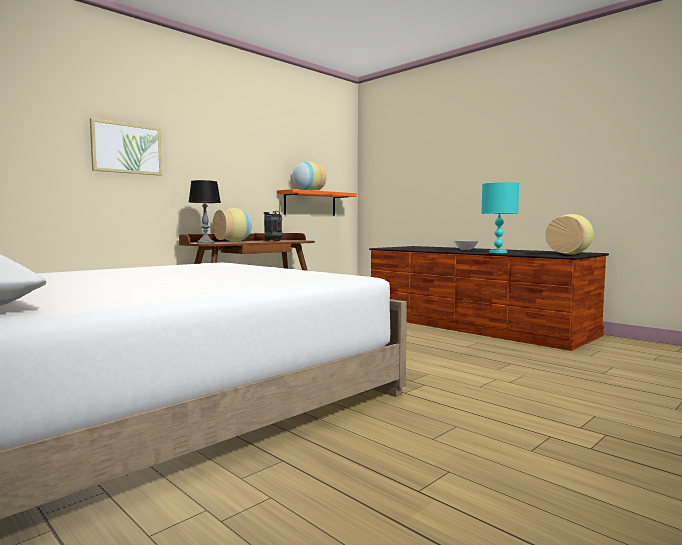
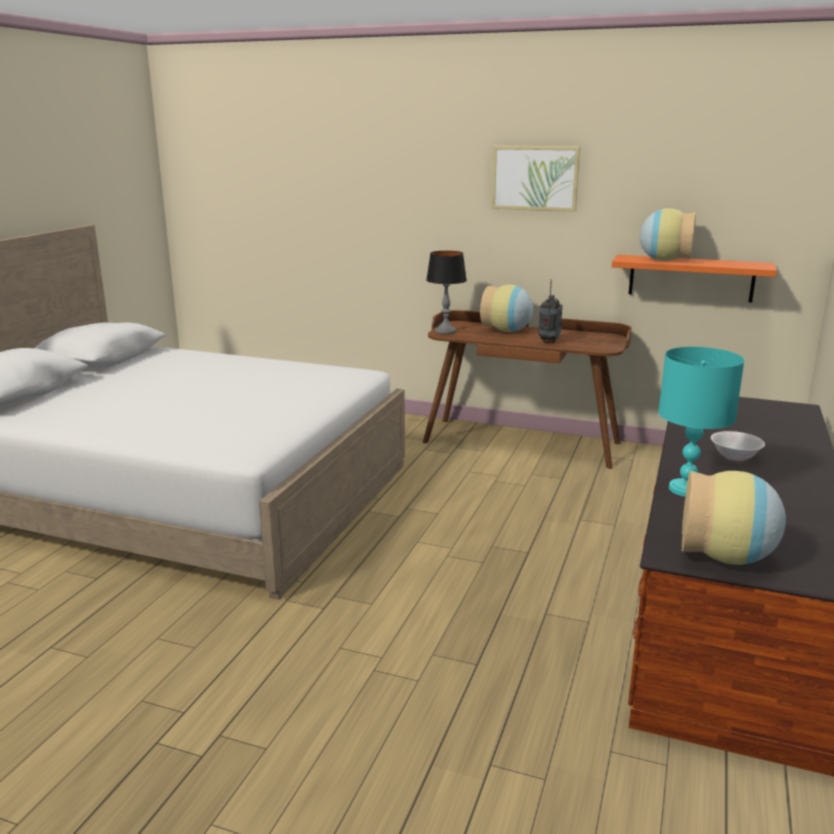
camera: 65 degrees right, 15 degrees up
picture [90,118,162,176] -> picture moved to [491,145,581,212]

